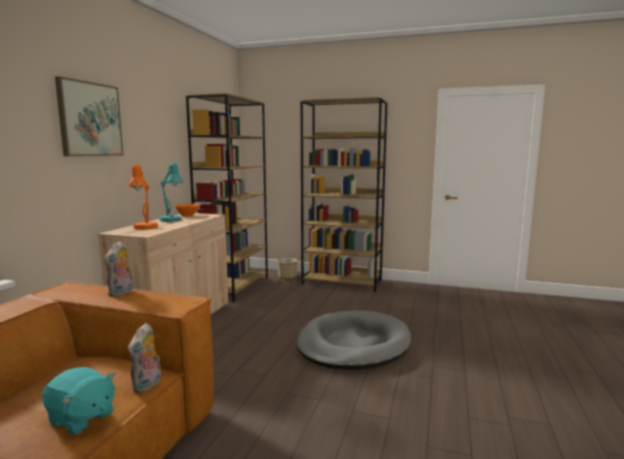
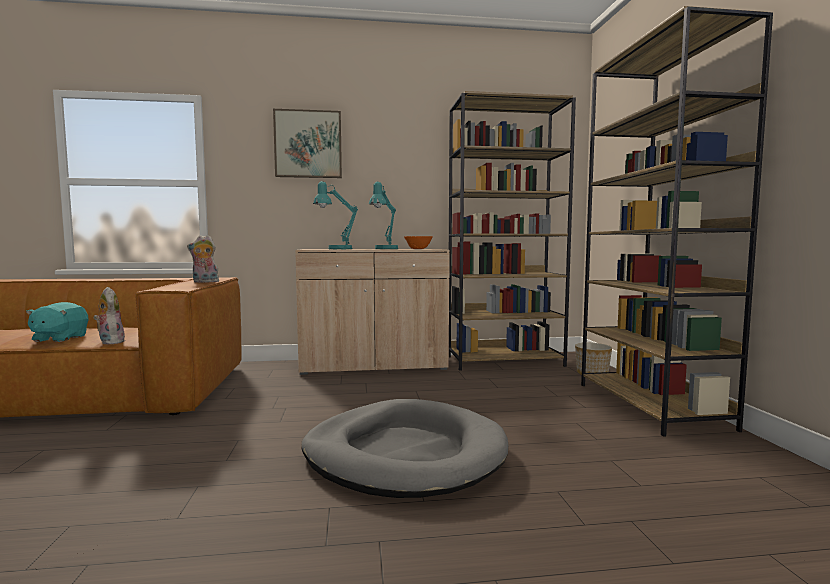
camera: 65 degrees right, 5 degrees down
orange table lamp [128,164,158,230] -> turquoise table lamp [313,181,358,249]
plush toy [128,323,161,393] -> plush toy turned 60 degrees clockwise [93,287,125,345]

